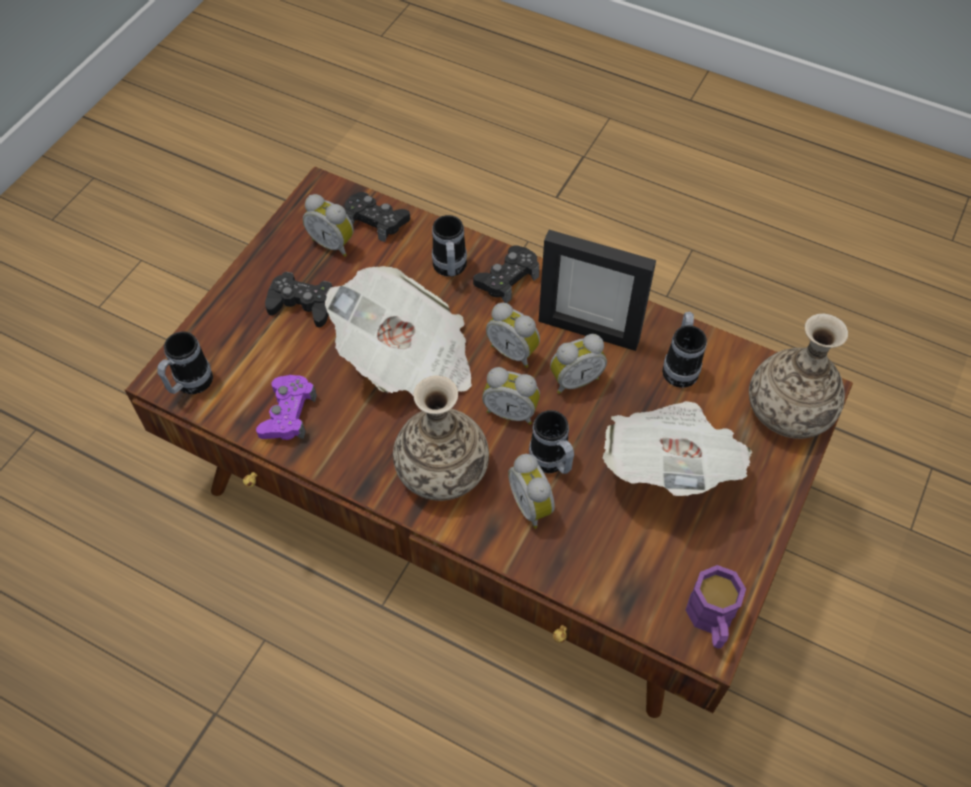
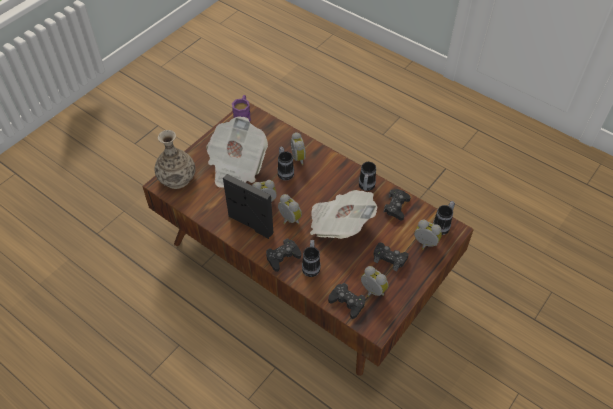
camera: 170 degrees left, 5 degrees down
purple game controller [256,375,317,440] -> black game controller [383,189,410,220]
vase [393,376,489,501] -> none
alarm clock [482,367,540,425] -> alarm clock moved to [414,219,442,250]
mug [662,312,707,388] -> mug moved to [359,162,376,191]

